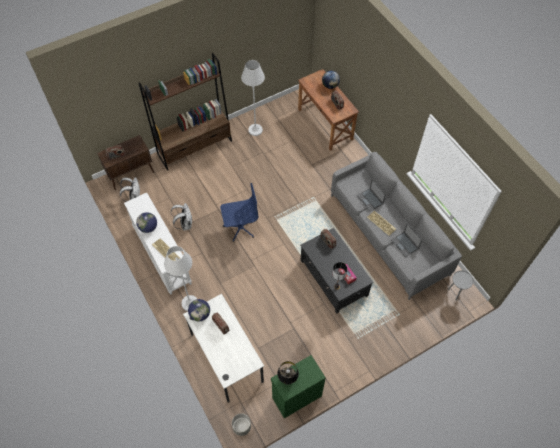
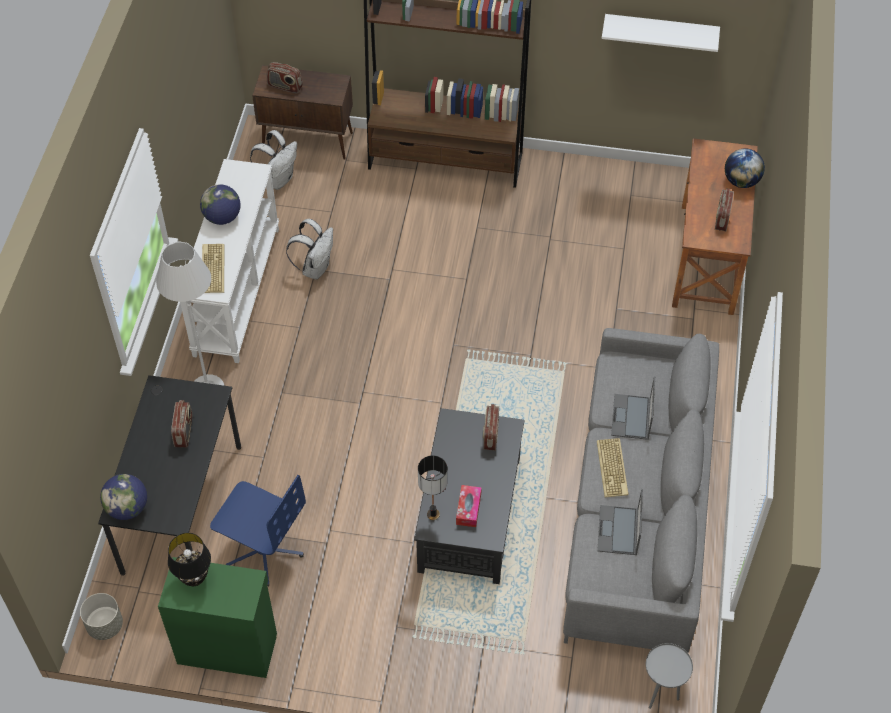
camera: 40 degrees right, 5 degrees down
white desk [183,294,264,403] -> black desk [98,375,241,576]
globe [188,299,210,321] -> globe moved to [100,474,147,520]
blue office chair [220,183,258,242] -> blue office chair moved to [210,475,306,587]
white floor lamp [241,60,265,136] -> none
none -> white shelf [602,14,720,52]

